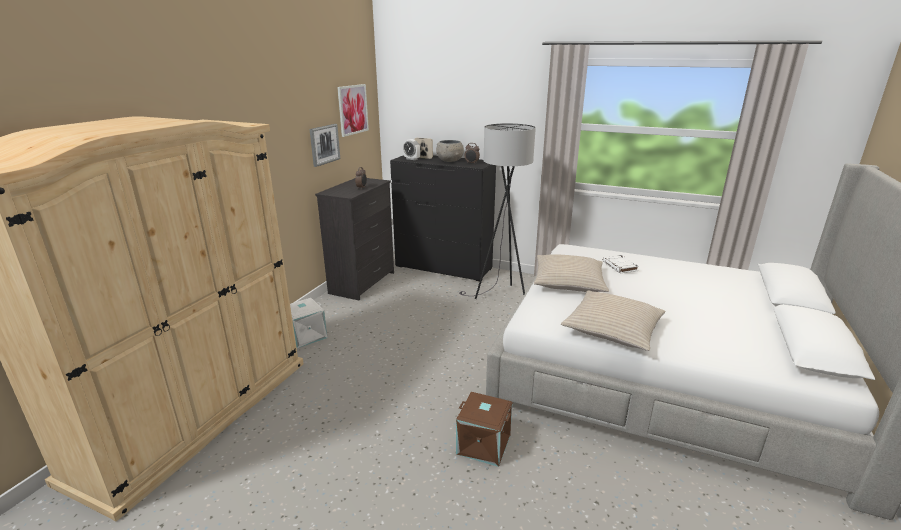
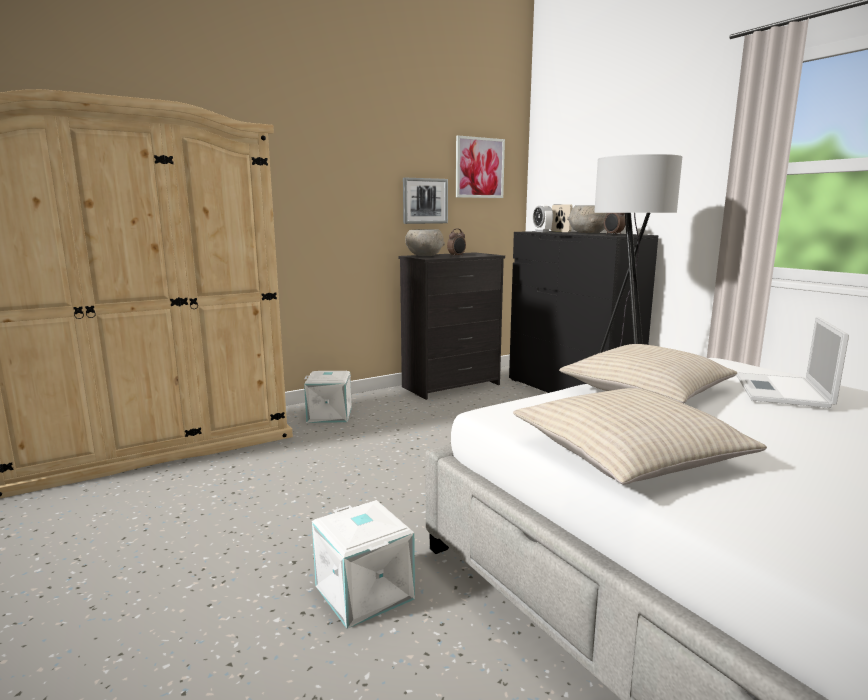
camera: 35 degrees right, 10 degrees down
brown storage box [456,392,513,467] -> white storage box [312,500,415,629]
white book [603,255,639,273] -> laptop [736,317,849,408]
none -> grey bowl [405,229,445,256]

